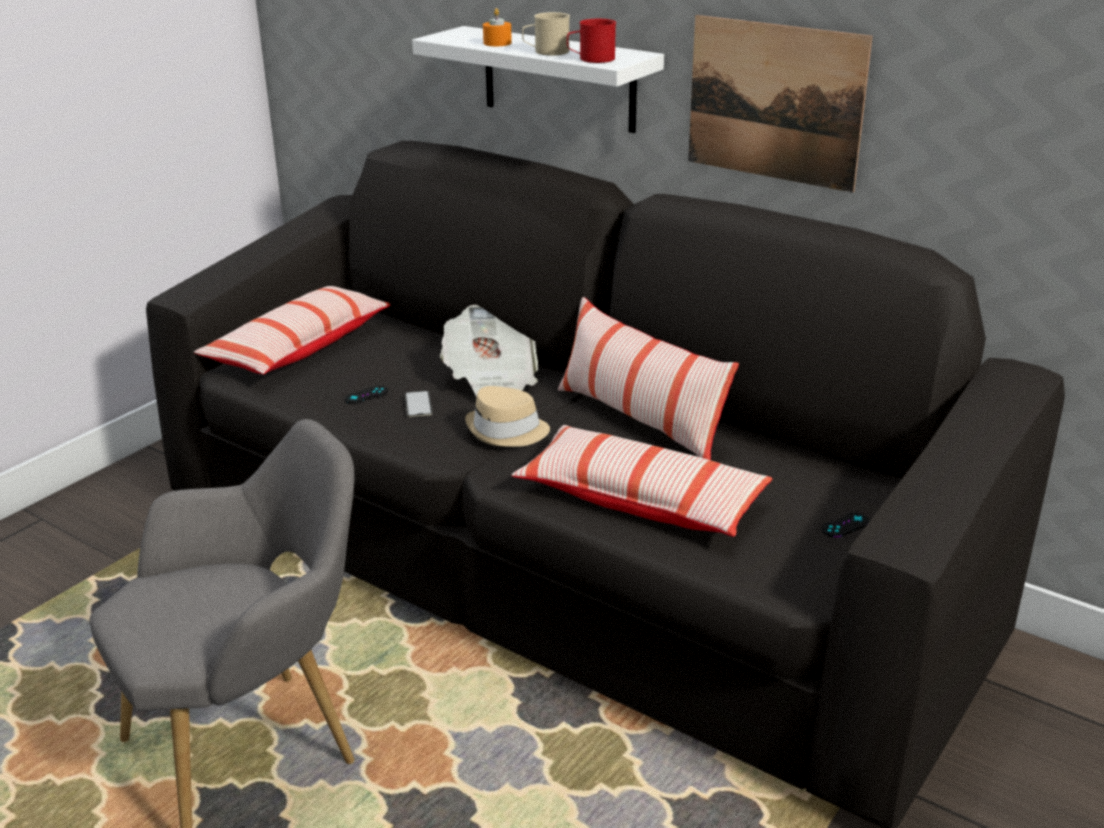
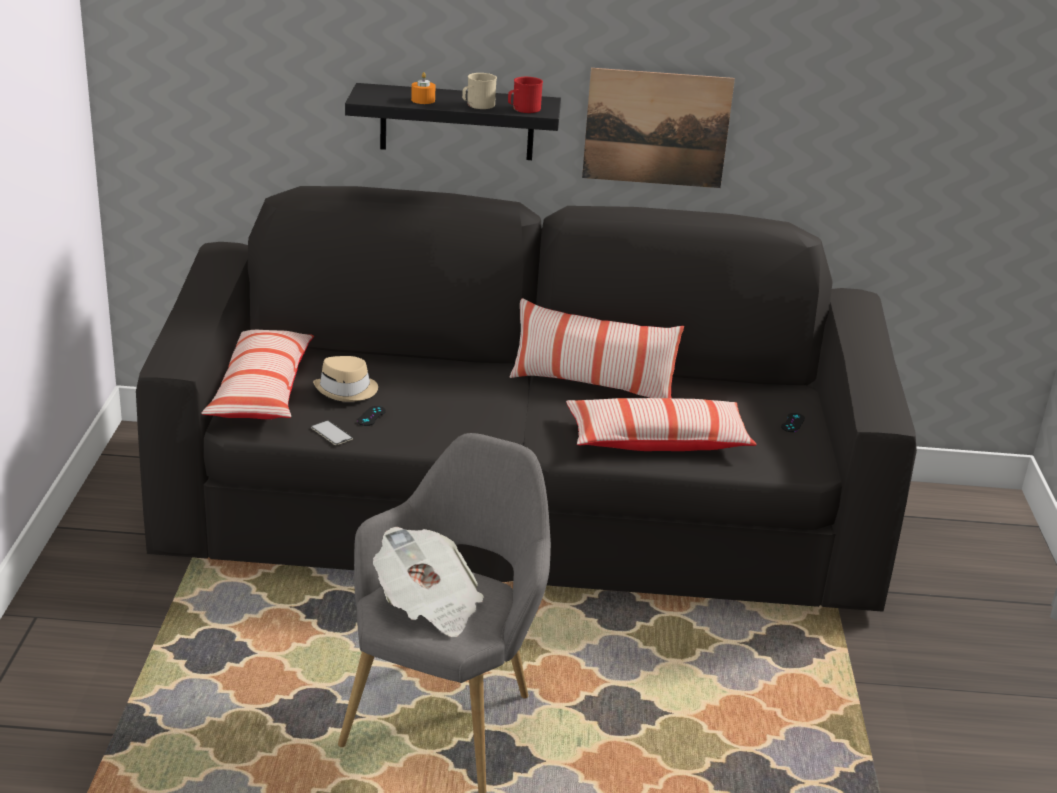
camera: 35 degrees left, 0 degrees up
phone [405,391,433,417] -> phone moved to [311,420,353,445]
white shelf [412,26,664,133] -> black shelf [345,83,561,160]
newspaper [440,305,538,397] -> newspaper moved to [373,527,484,637]
beige hat [465,386,550,447] -> beige hat moved to [313,356,378,402]

